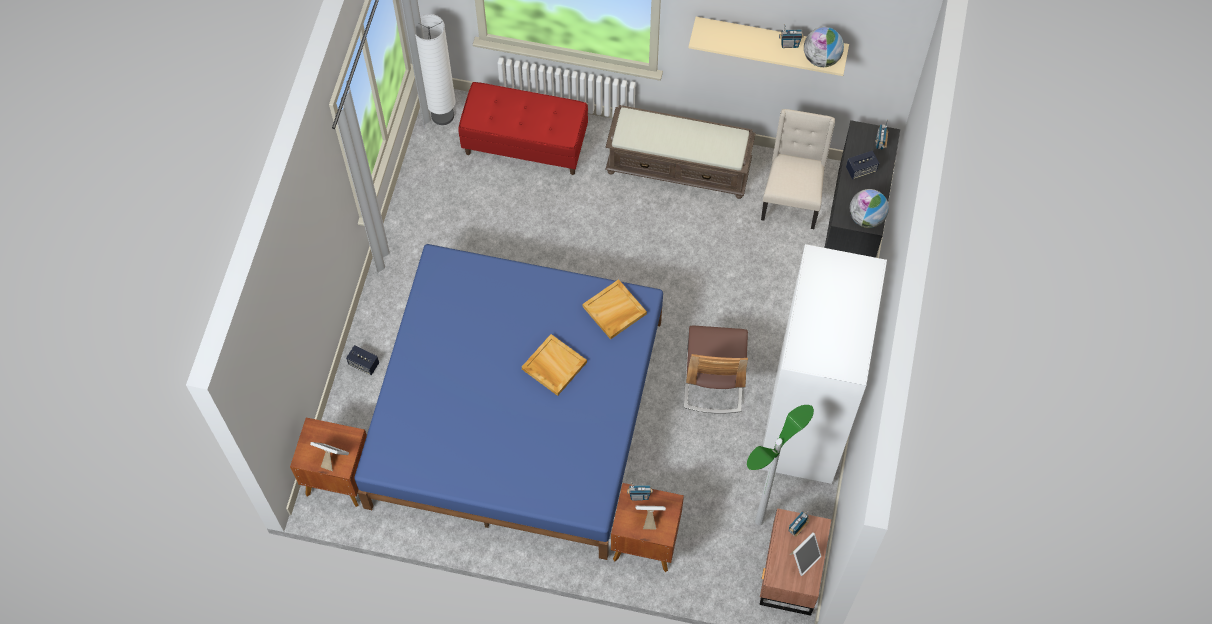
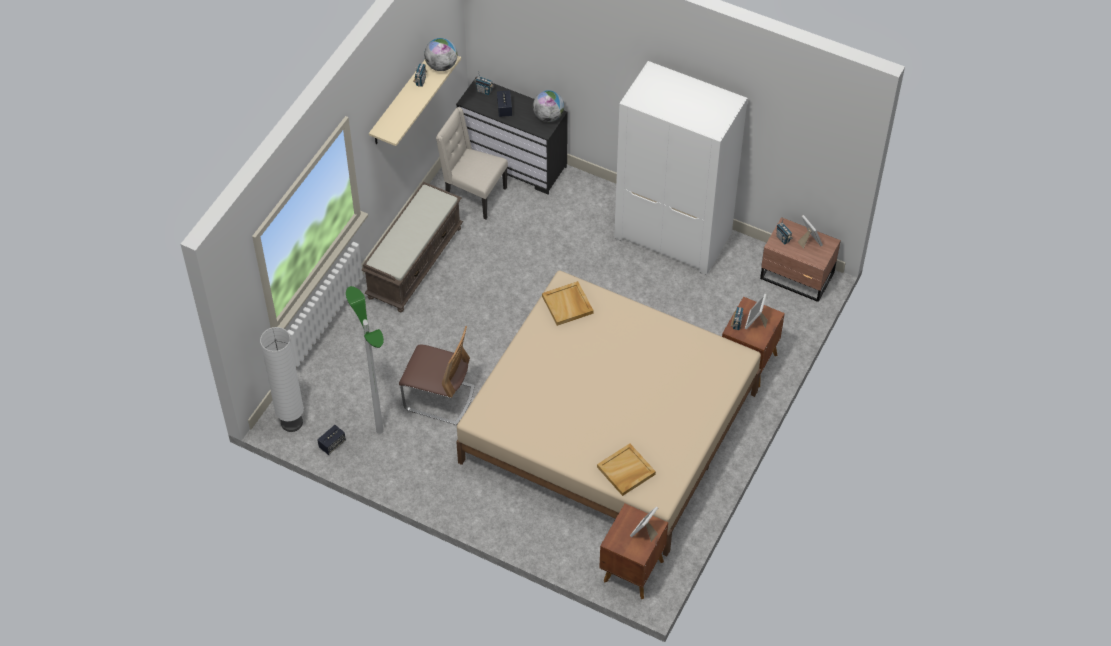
camera: 75 degrees left, 10 degrees down
speaker [346,345,379,375] -> speaker moved to [317,425,346,455]
blue bed [354,244,663,560] -> beige bed [456,270,761,556]
red bench [458,82,588,175] -> none
beige tray [522,334,587,396] -> beige tray moved to [597,444,656,496]
chair [684,326,748,414] -> chair moved to [399,326,475,425]
floor lamp [747,405,814,525] -> floor lamp moved to [346,286,384,434]

